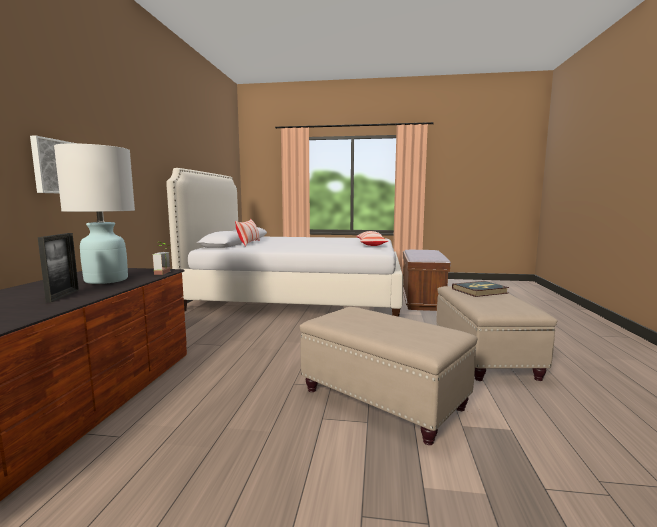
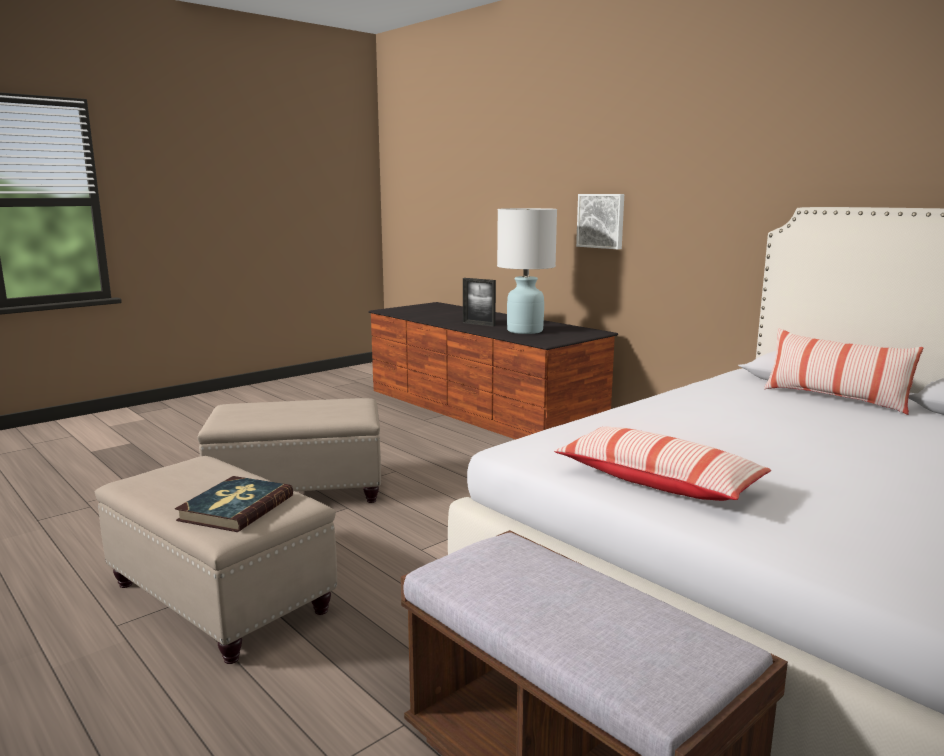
camera: 130 degrees right, 5 degrees up
potted plant [153,242,172,275] -> none

